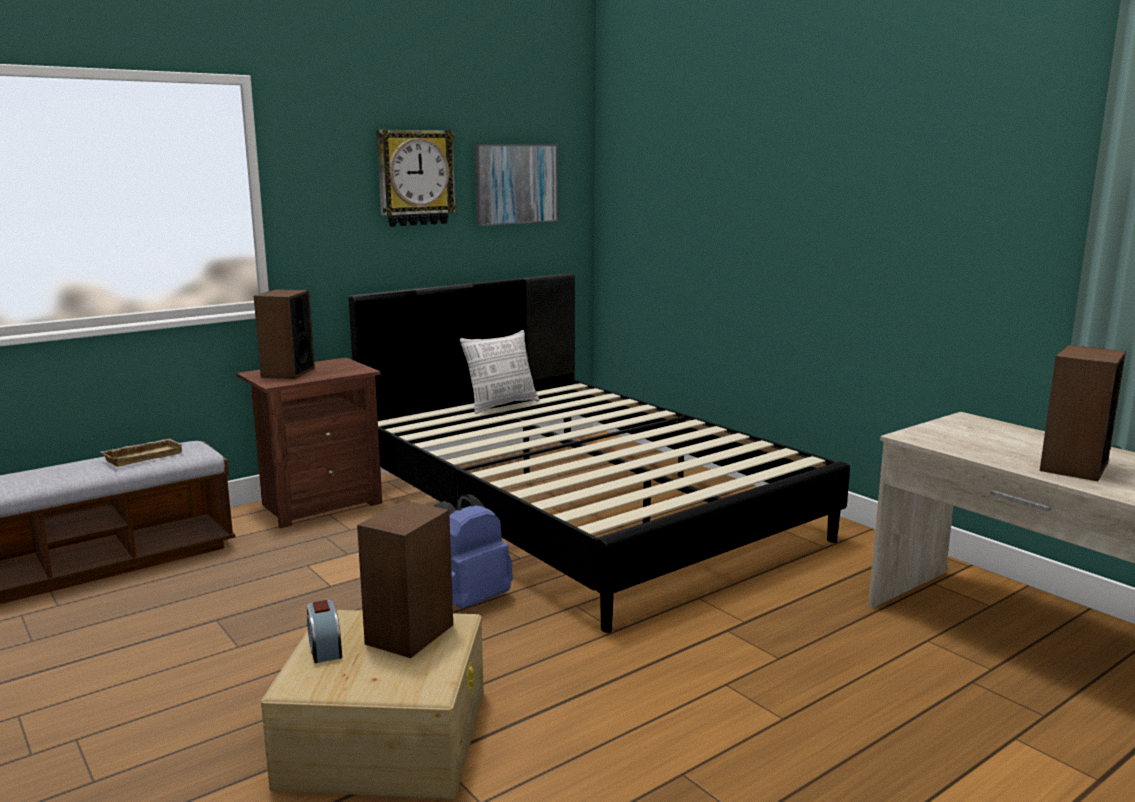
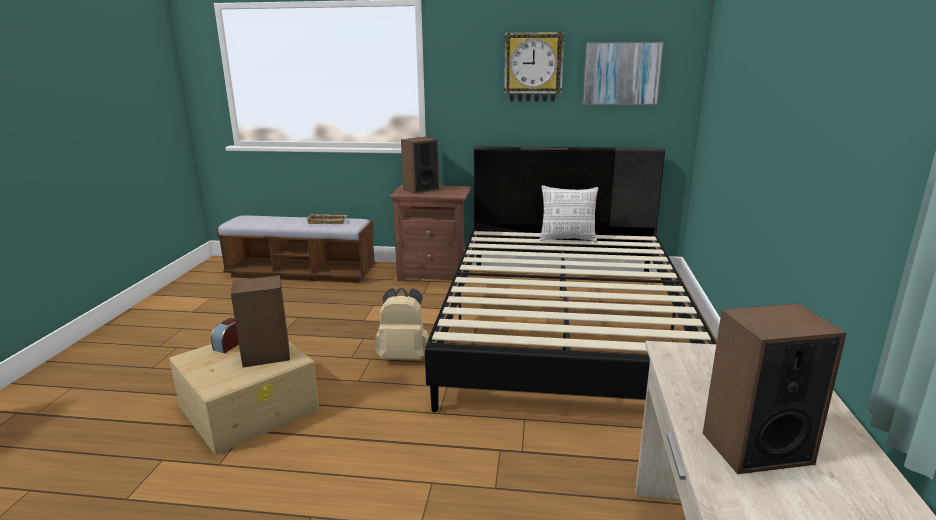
camera: 45 degrees right, 5 degrees up
blue backpack [433,494,513,609] -> beige backpack [375,288,429,360]

